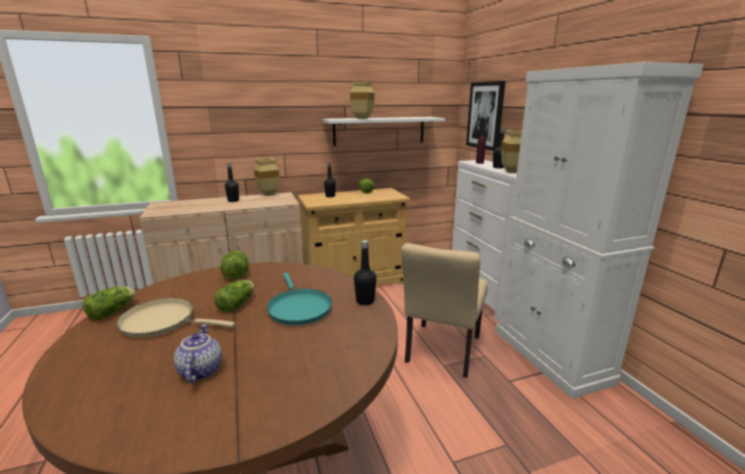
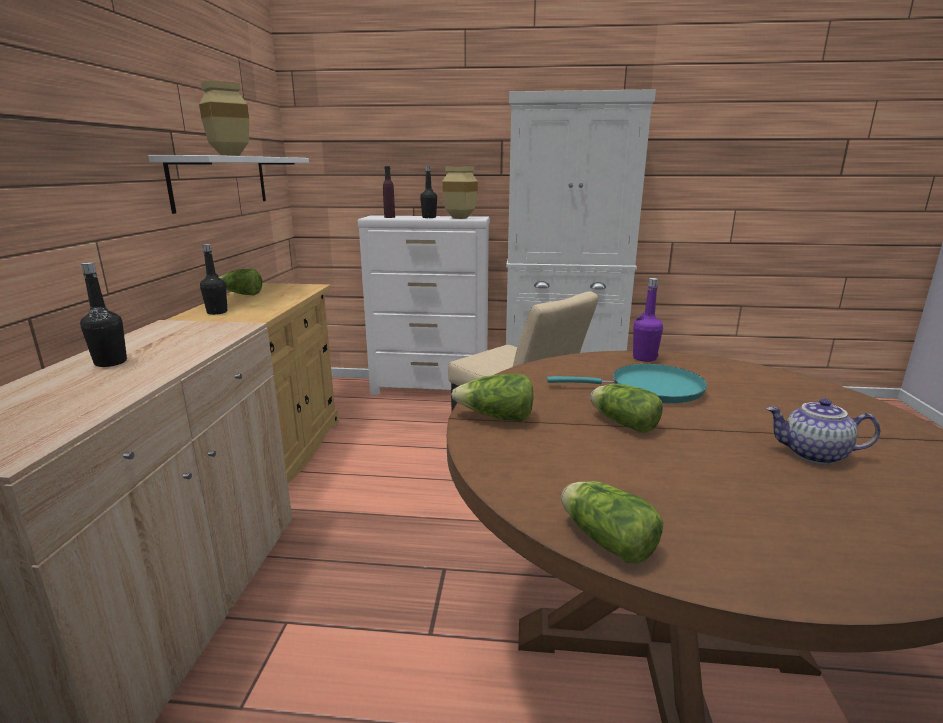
camera: 65 degrees left, 0 degrees up
beige frying pan [116,298,235,338] -> none
beige vase [254,158,280,196] -> none
black bottle [354,240,376,305] -> purple bottle [633,278,663,362]
picture [466,81,506,151] -> none

